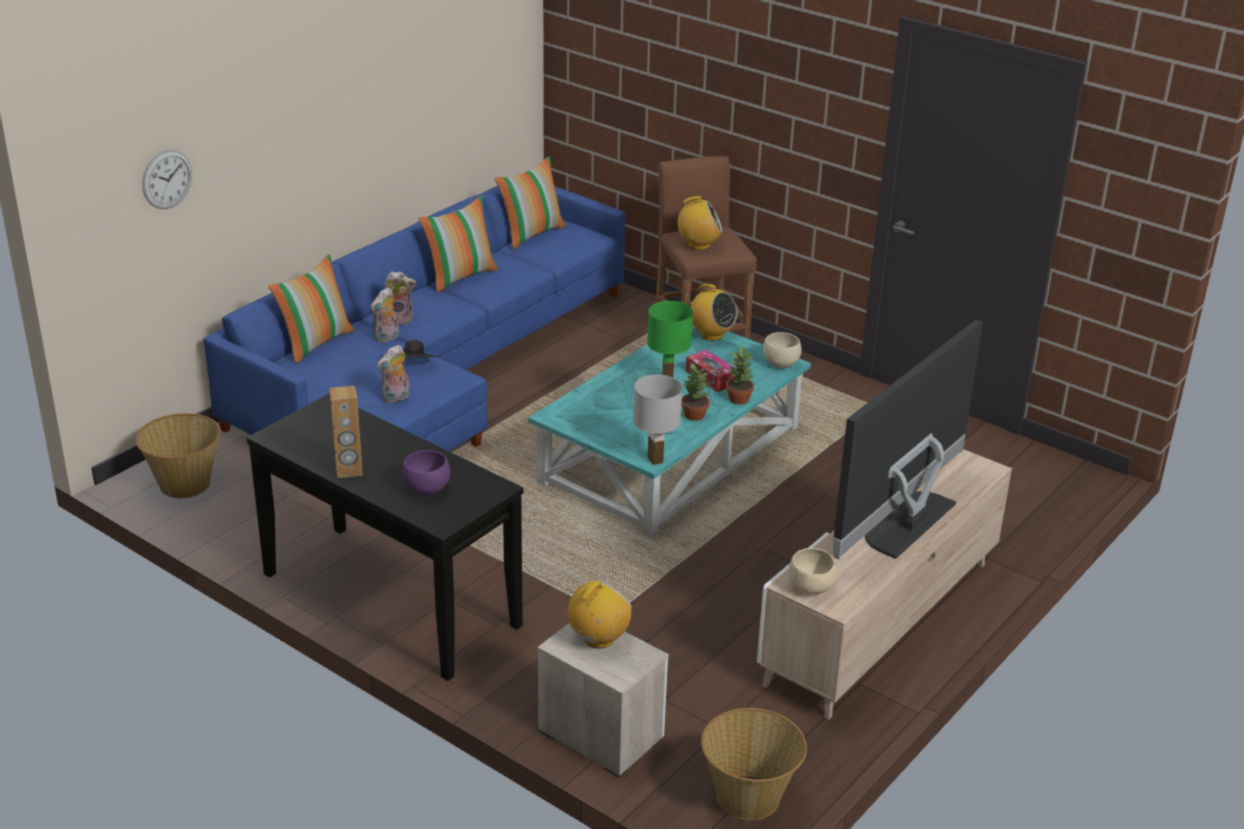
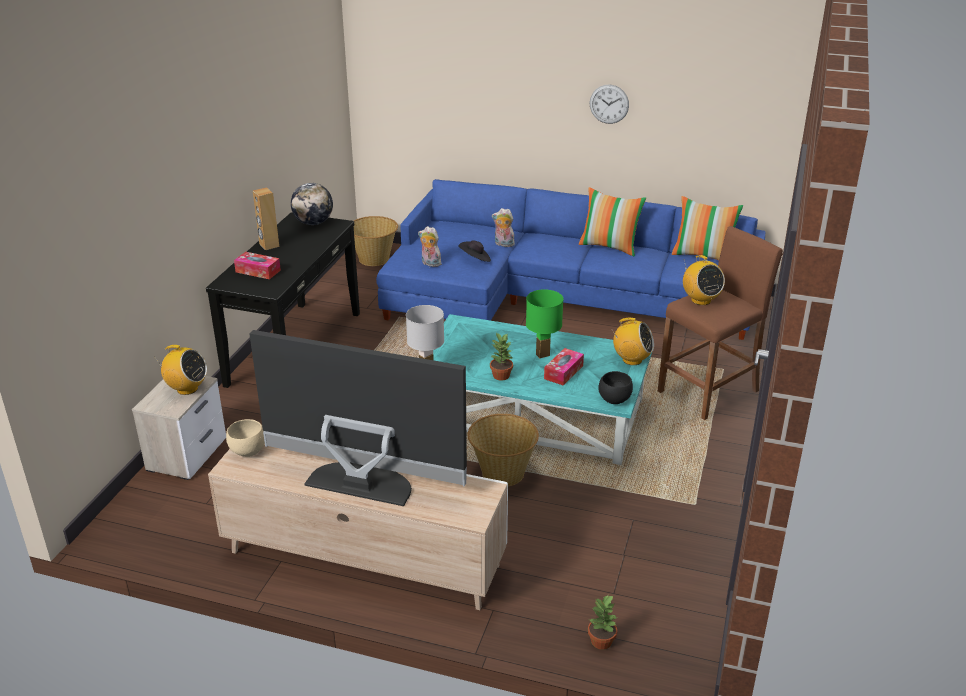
camera: 70 degrees right, 0 degrees up
wall clock [142,150,192,209] -> wall clock moved to [590,85,629,124]
pillow [268,254,355,364] -> none
plush toy [384,271,416,325] -> none
purple bowl [402,450,450,496] -> tissue box [234,252,281,279]
radio [686,284,738,341] -> radio turned 90 degrees counterclockwise [612,318,654,365]
basket [701,708,807,820] -> basket moved to [468,414,539,486]
potted plant [726,345,755,405] -> potted plant moved to [588,595,617,650]
beige bowl [763,332,801,368] -> black bowl [598,371,633,404]
none -> globe [291,183,333,225]

